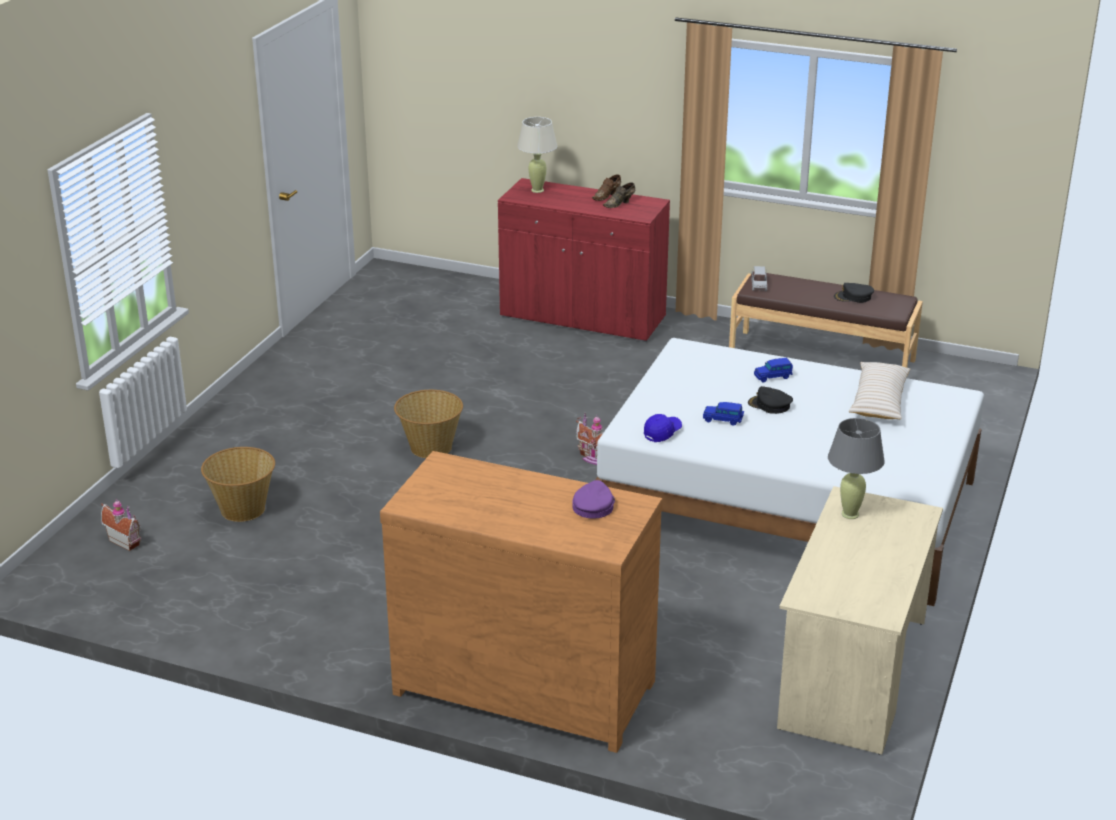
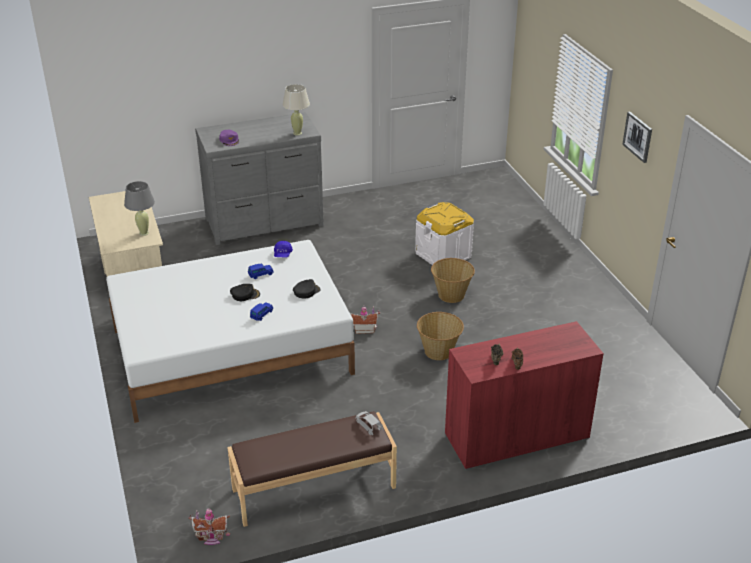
camera: 140 degrees right, 5 degrees up
toy house [101,498,141,551] -> toy house moved to [189,508,230,545]
basket [201,447,275,522] -> basket moved to [417,312,464,360]
brown dresser [380,451,663,753] -> grey dresser [195,112,324,245]
beige table lamp [517,117,557,193] -> beige table lamp moved to [283,84,310,136]
black cap [834,283,874,303] -> black cap moved to [293,279,321,299]
beige pillow [849,362,910,419] -> none
none -> white storage box [415,202,474,265]
none -> picture [622,112,652,163]

